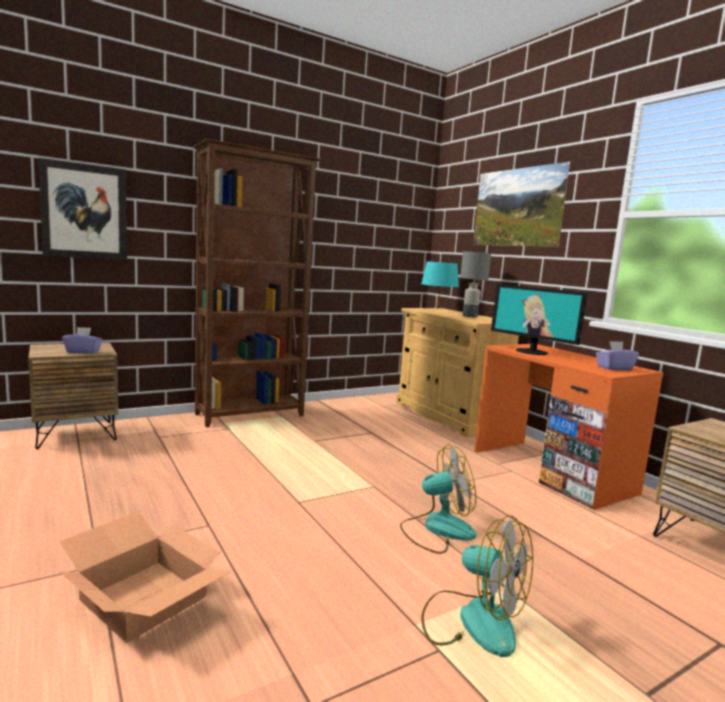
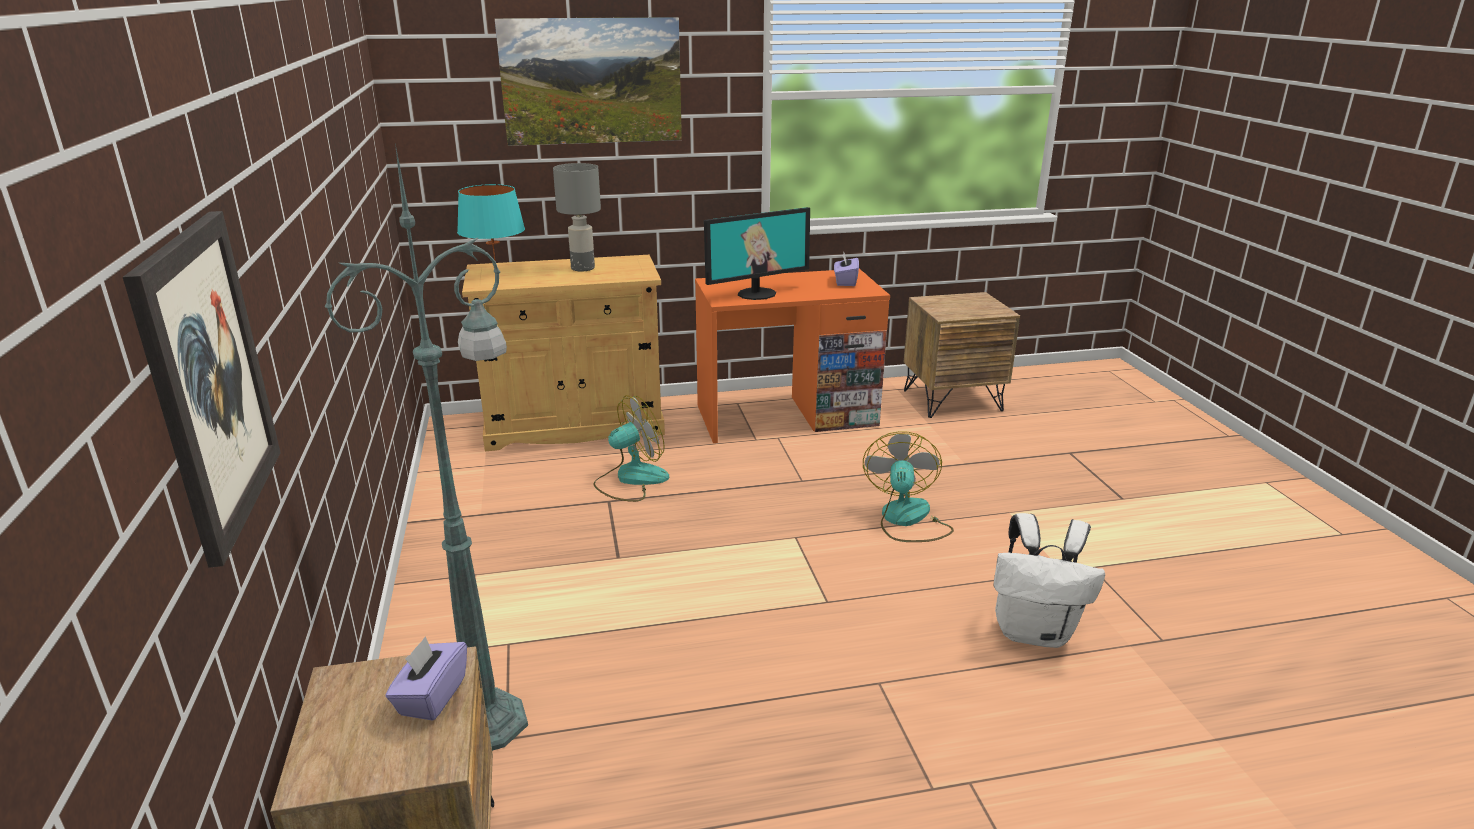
camera: 70 degrees left, 15 degrees up
cardboard box [60,512,231,643] -> none
brown bookcase [193,139,321,427] -> none
fan [421,515,533,657] -> fan moved to [593,395,669,502]
none -> green floor lamp [325,144,528,751]
none -> white backpack [994,513,1105,648]

